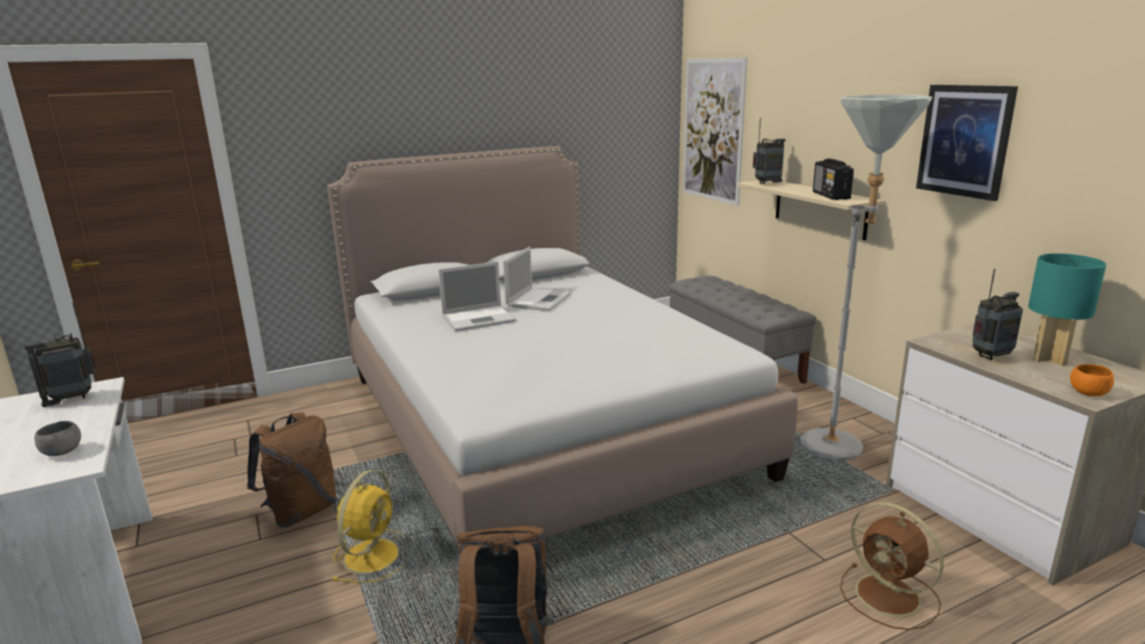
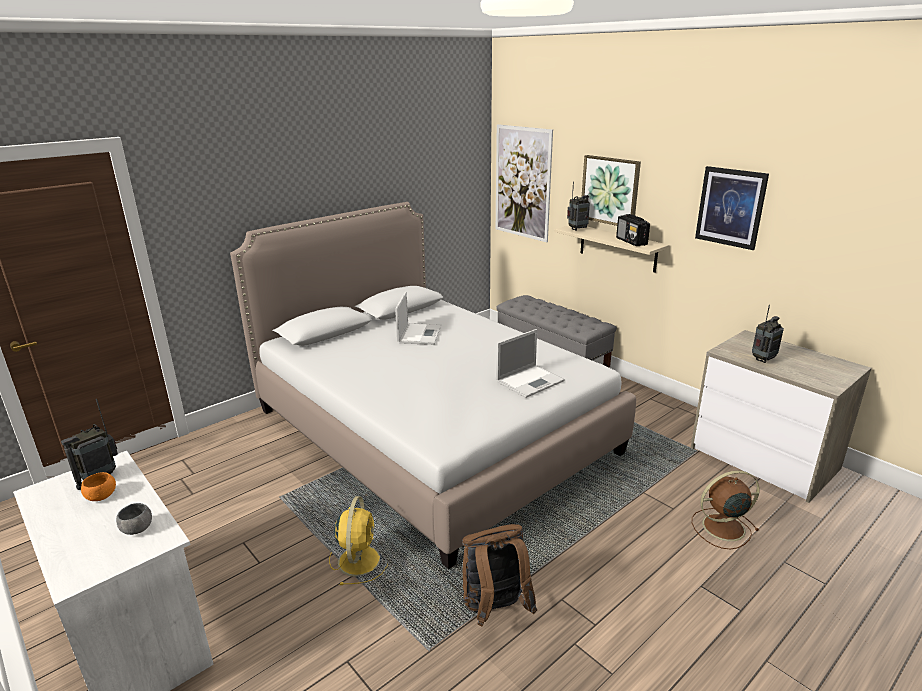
camera: 15 degrees left, 5 degrees up
brown backpack [247,412,337,528] -> none
laptop [438,261,516,332] -> laptop moved to [496,329,565,398]
grey floor lamp [800,94,933,461] -> none
brown fan [840,502,944,630] -> brown fan turned 135 degrees clockwise [692,470,760,550]
turquoise table lamp [1028,253,1106,366] -> none
orange bowl [1070,364,1114,396] -> orange bowl moved to [81,472,116,501]
none -> picture [582,155,641,226]

